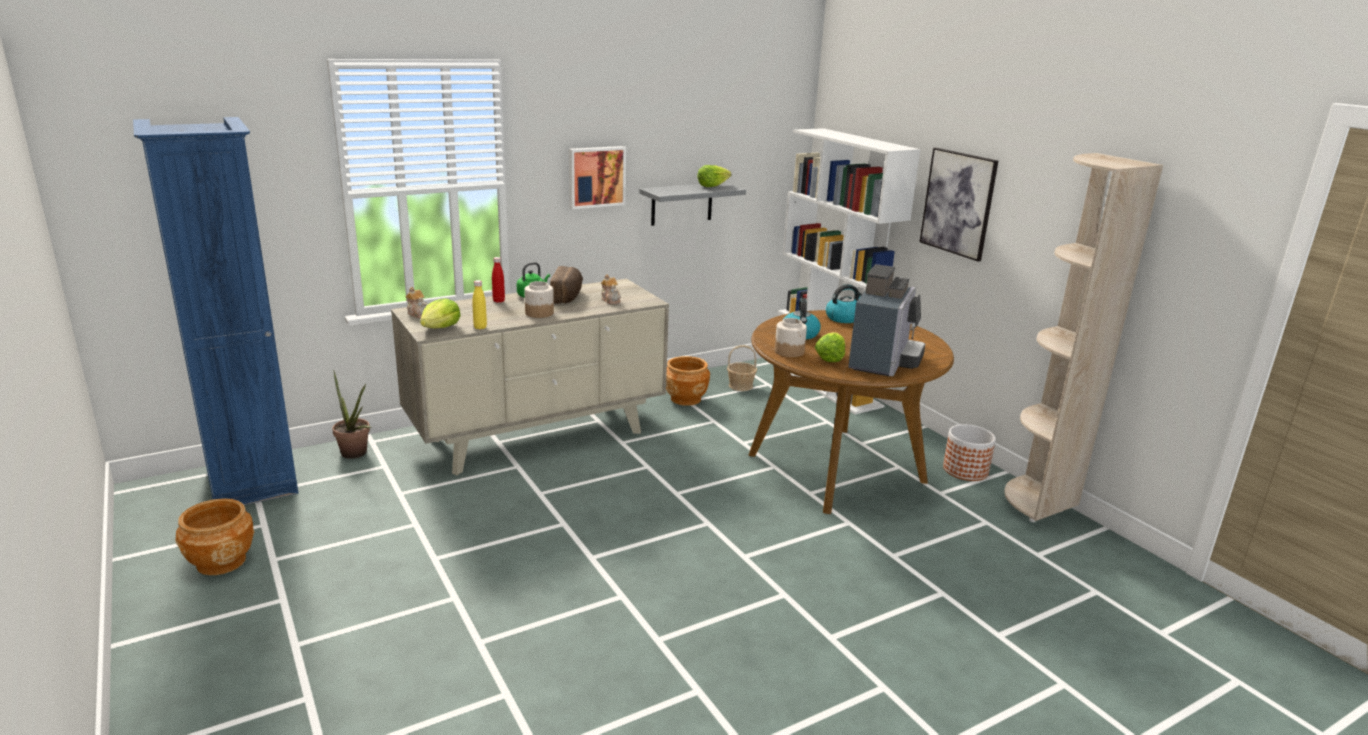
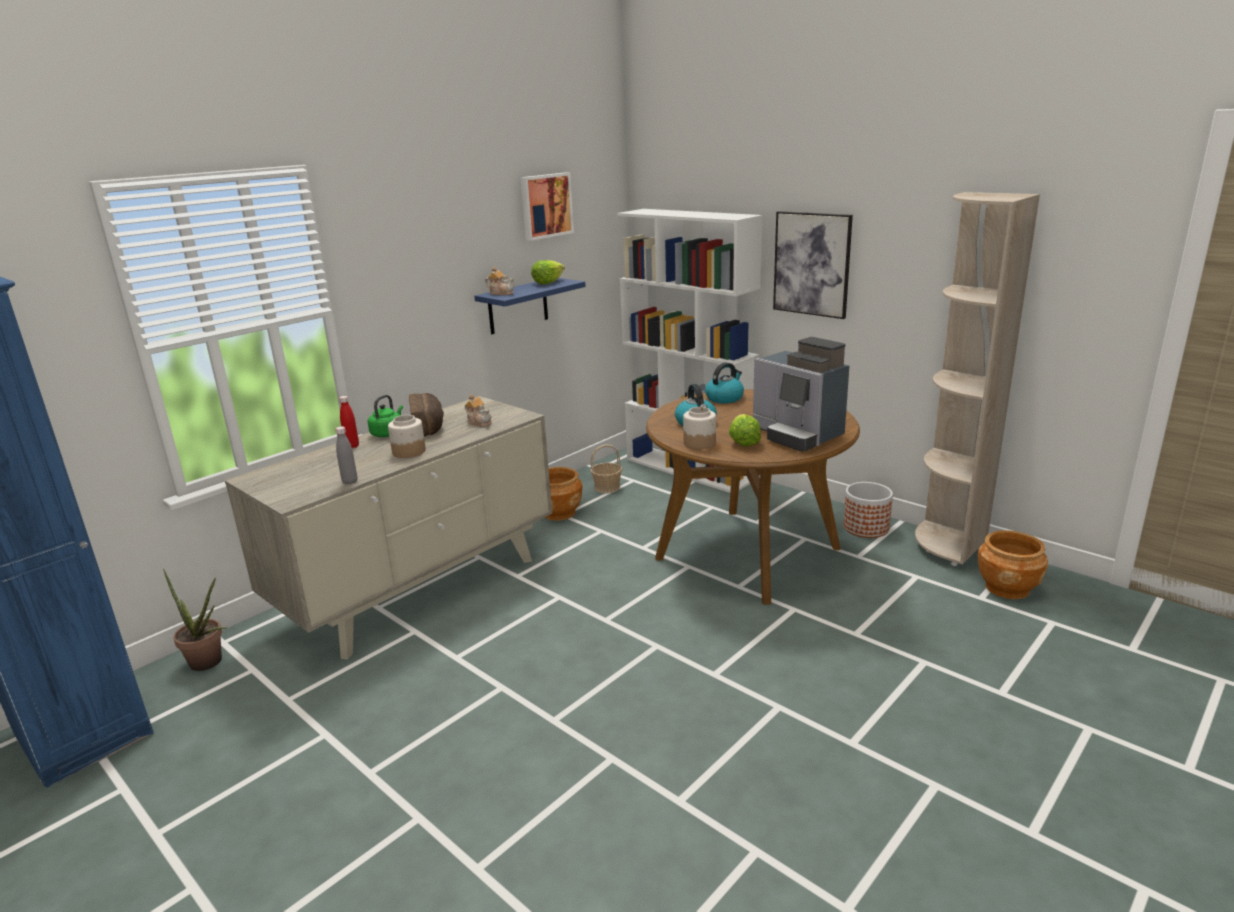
camera: 15 degrees left, 0 degrees up
brown planter [175,498,255,575] -> brown planter moved to [978,530,1048,599]
teapot [406,287,428,319] -> teapot moved to [485,267,514,295]
lettuce [420,298,461,328] -> none
yellow bottle [472,280,487,330] -> grey bottle [335,426,357,484]
picture [569,146,626,209] -> picture moved to [521,172,574,241]
grey shelf [639,182,746,226] -> blue shelf [474,278,586,334]
coffee machine [848,264,925,377] -> coffee machine turned 135 degrees clockwise [753,337,849,452]

